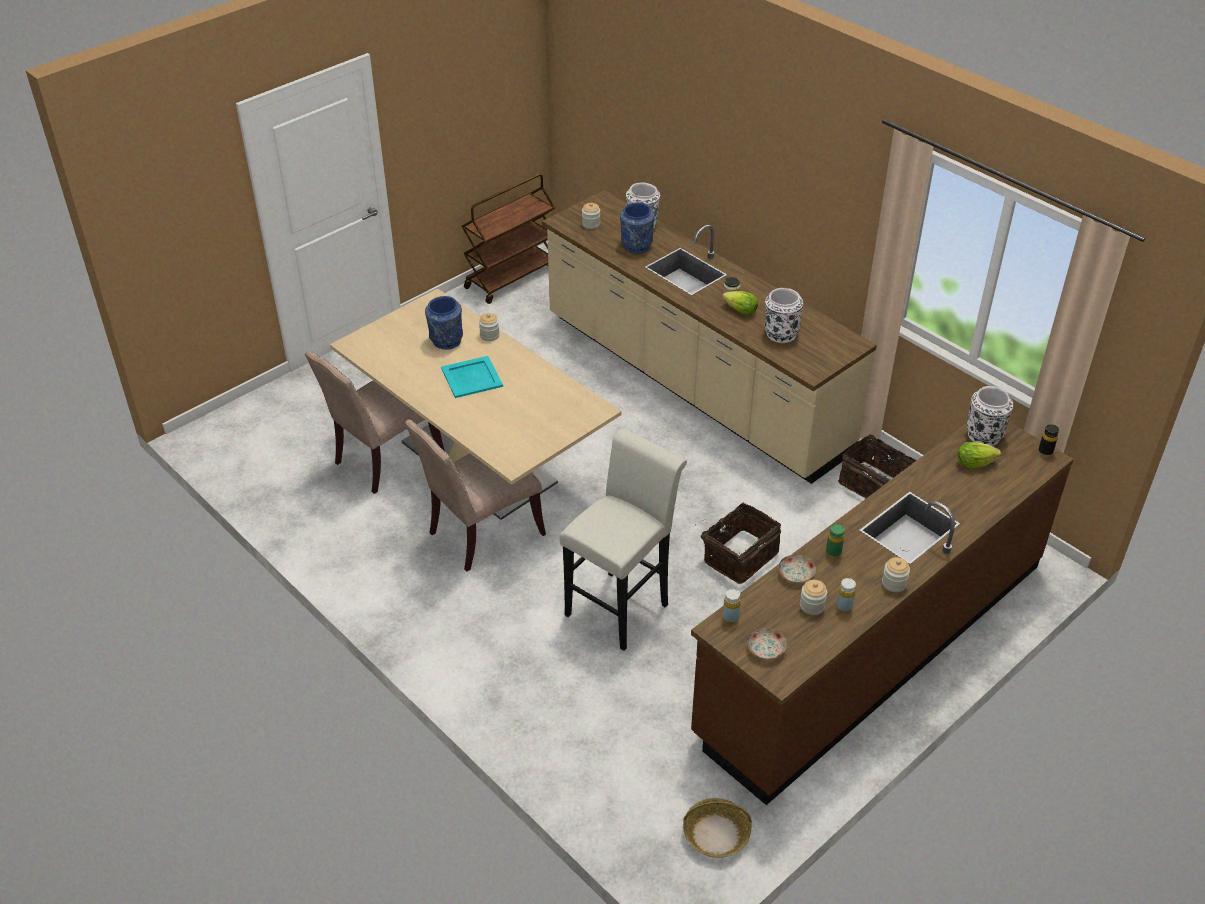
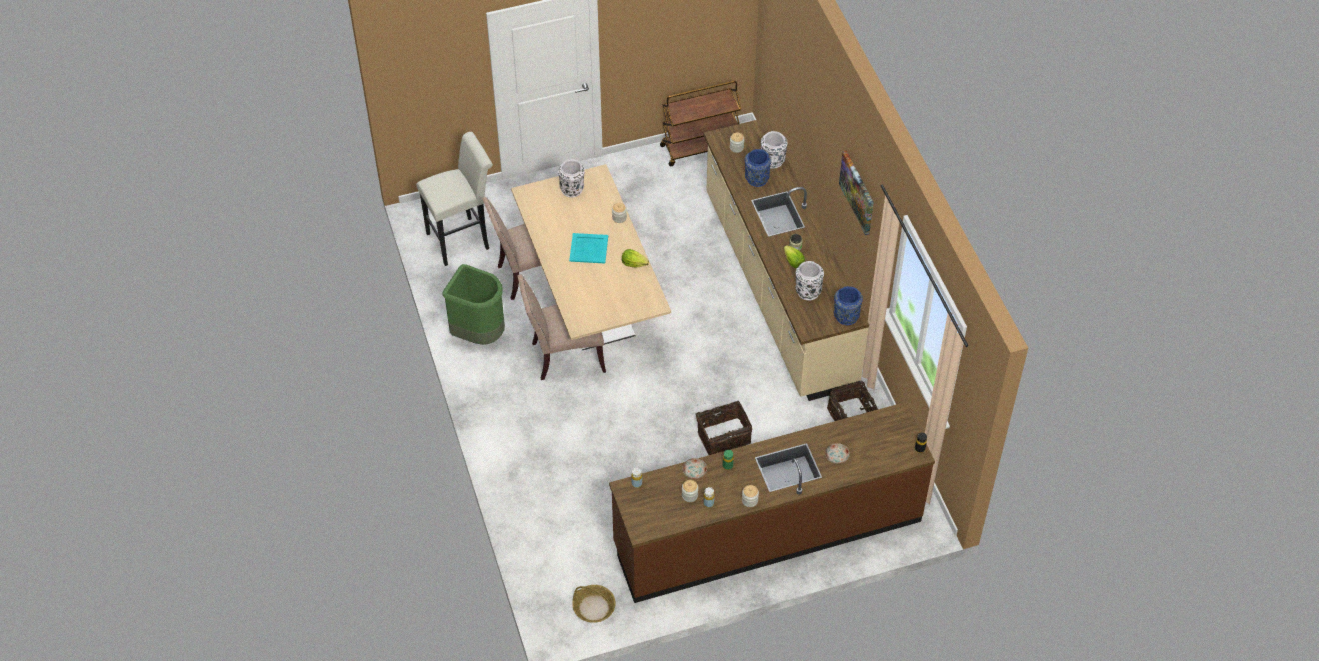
camera: 25 degrees right, 10 degrees up
blue vase [425,296,463,349] -> blue vase moved to [834,286,863,325]
white stool [559,428,687,651] -> white stool moved to [416,132,493,266]
plate [748,628,787,659] -> plate moved to [825,443,850,464]
lettuce [958,442,1001,469] -> lettuce moved to [622,249,649,267]
white vase [966,386,1013,446] -> white vase moved to [558,159,585,198]
none -> green trash can [442,264,505,345]
none -> picture [839,150,874,235]

